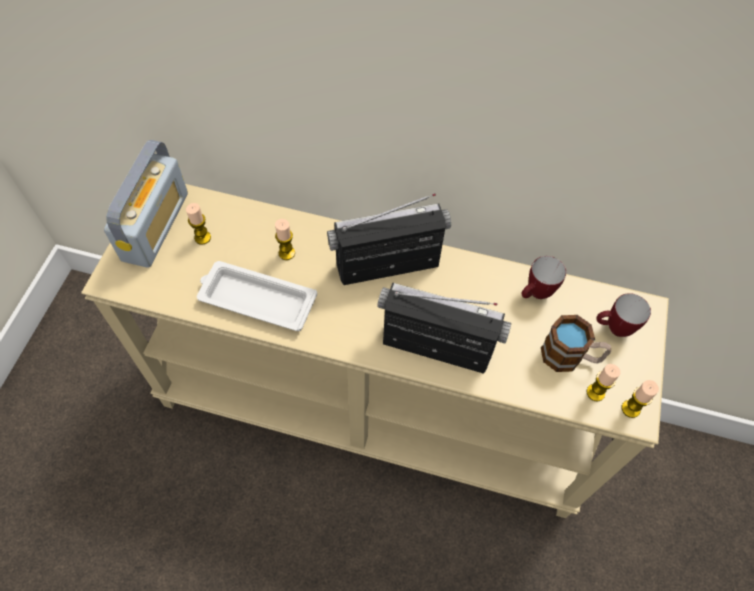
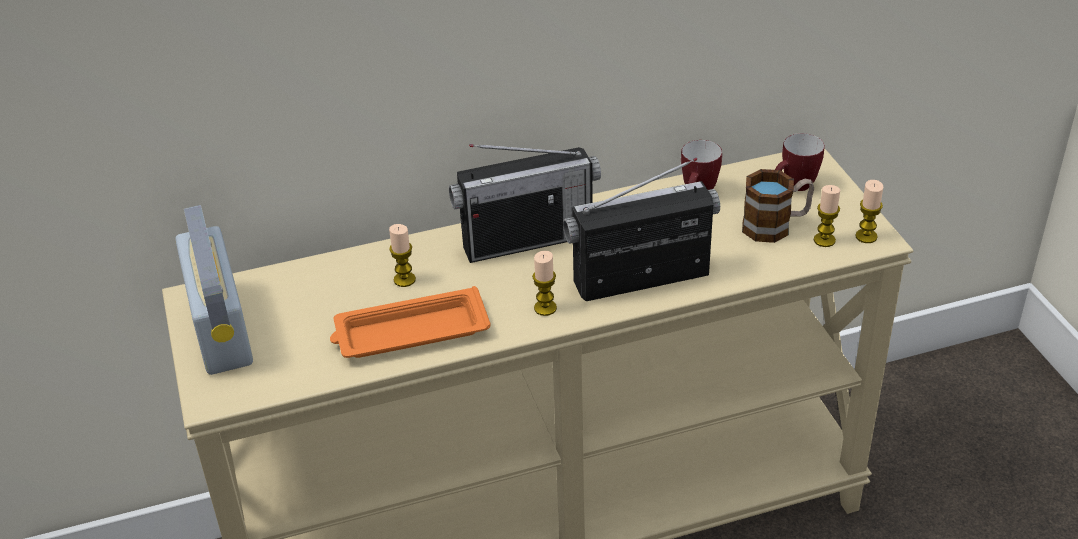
camera: 30 degrees left, 20 degrees down
candle [186,203,211,245] -> candle moved to [532,251,557,316]
white tray [197,261,317,331] -> orange tray [330,286,491,358]
radio [327,194,451,285] -> radio turned 150 degrees counterclockwise [449,144,601,263]

